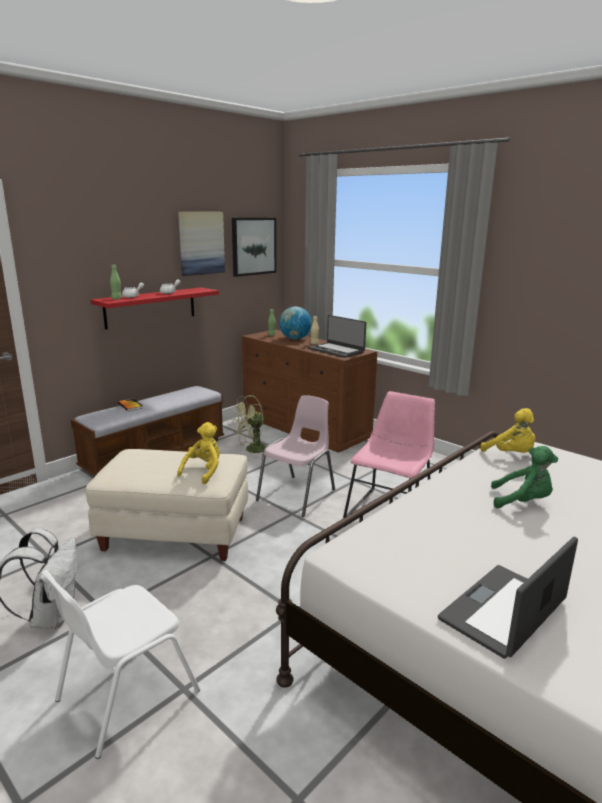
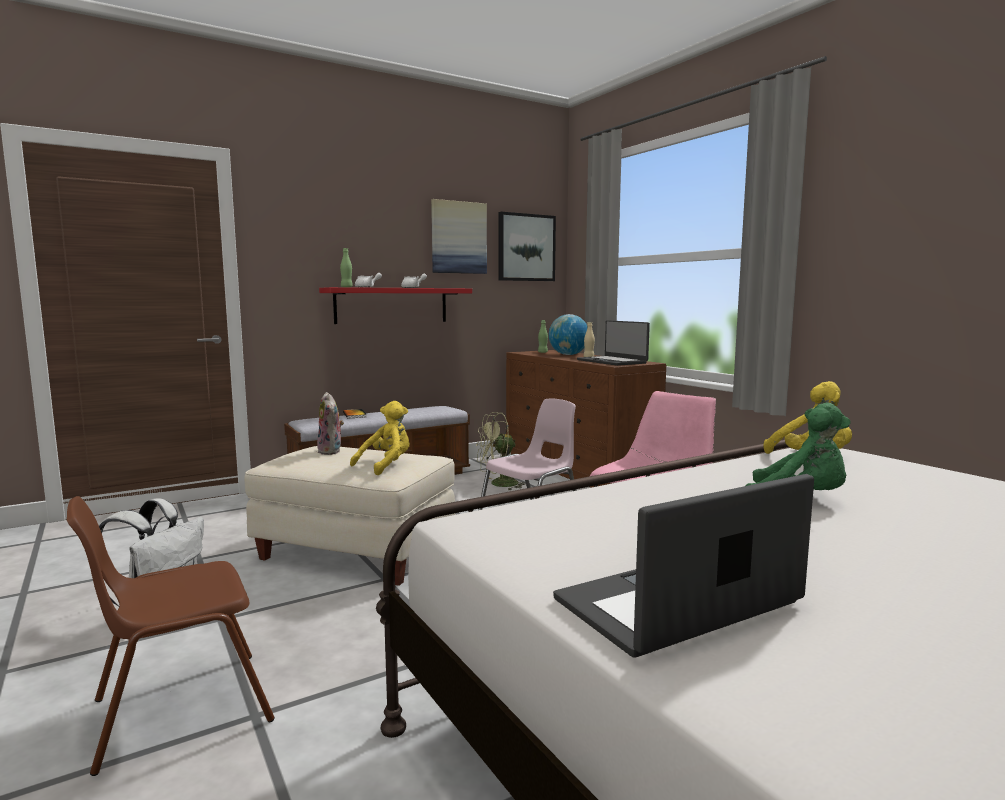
camera: 15 degrees right, 10 degrees down
white chair [41,570,200,759] -> brown chair [67,496,275,776]
none -> plush toy [317,392,344,455]

